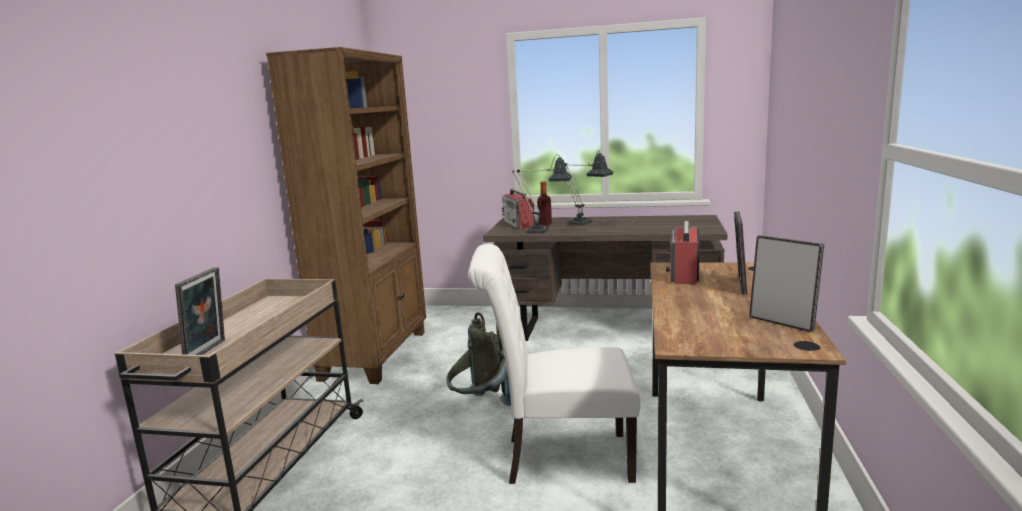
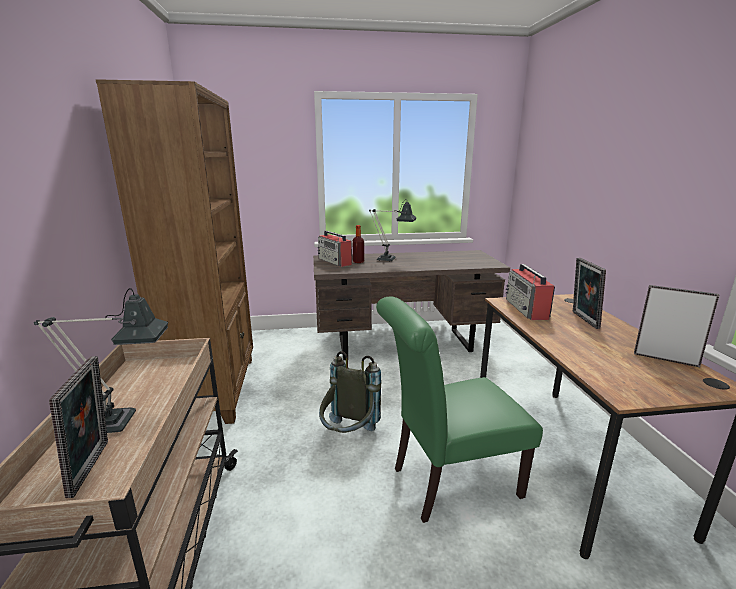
camera: 20 degrees left, 5 degrees up
white chair [468,244,640,484] -> green chair [376,296,543,523]
table lamp [512,154,572,233] -> table lamp moved to [34,288,168,433]

